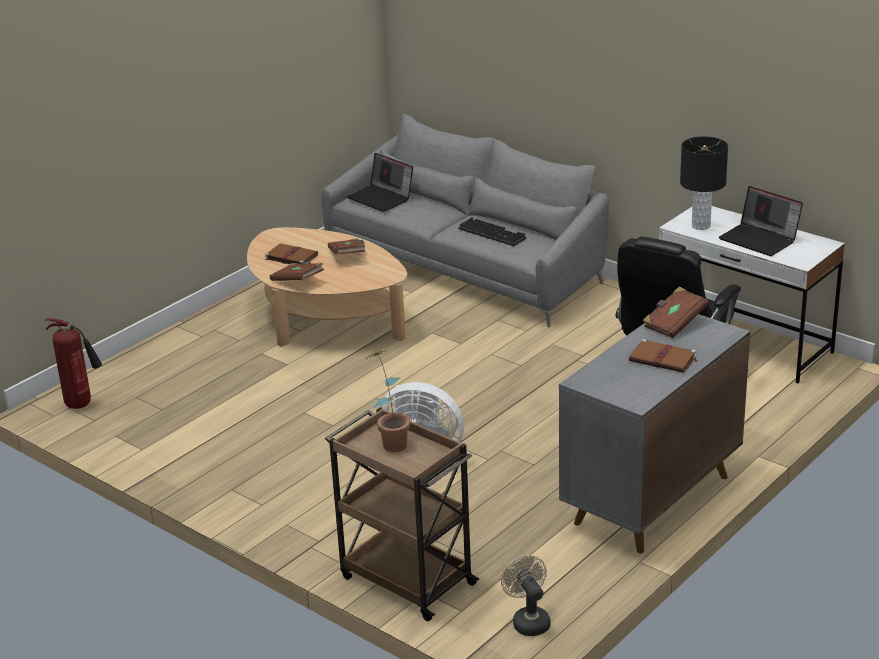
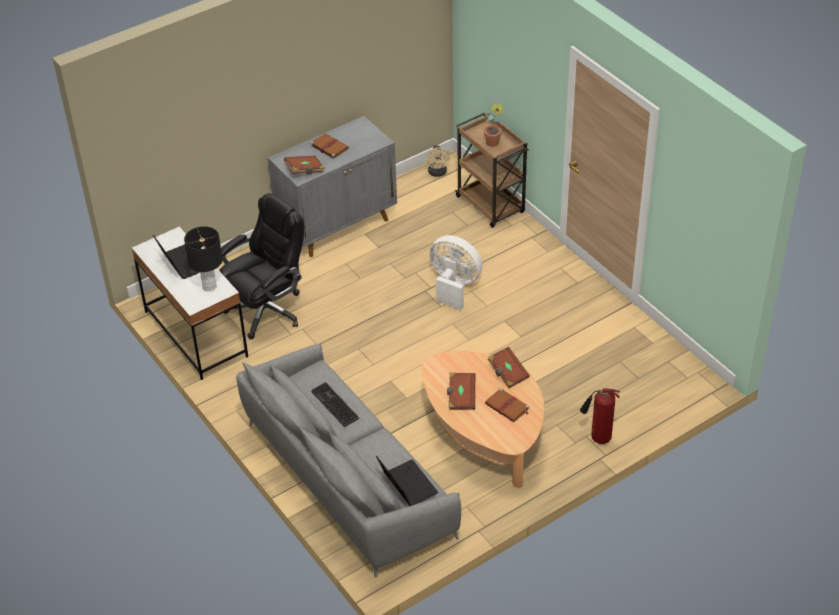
camera: 165 degrees left, 15 degrees up
fire extinguisher [45,319,102,409] -> fire extinguisher moved to [580,389,620,444]

